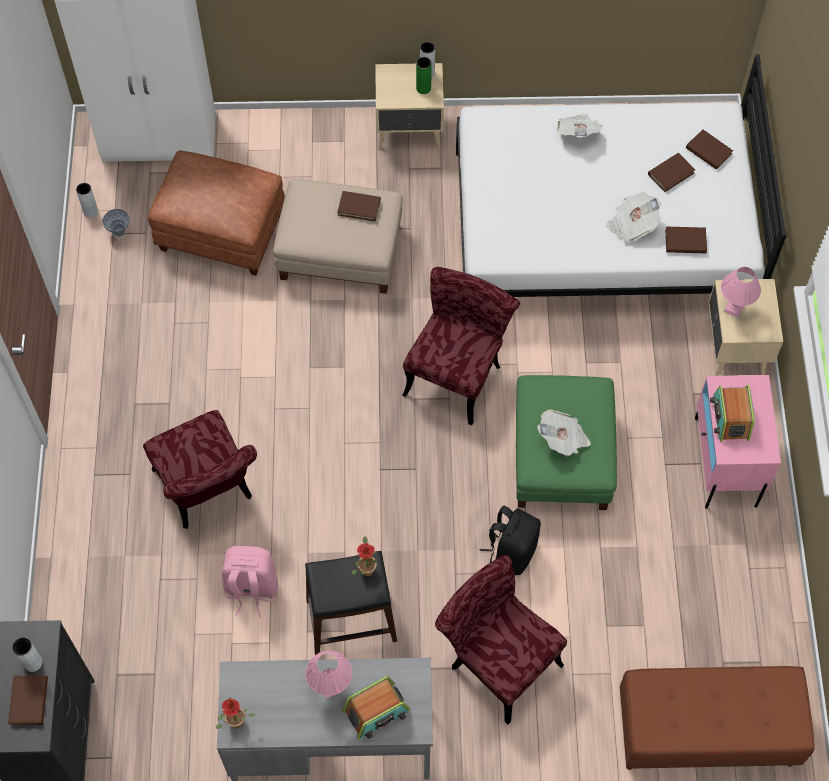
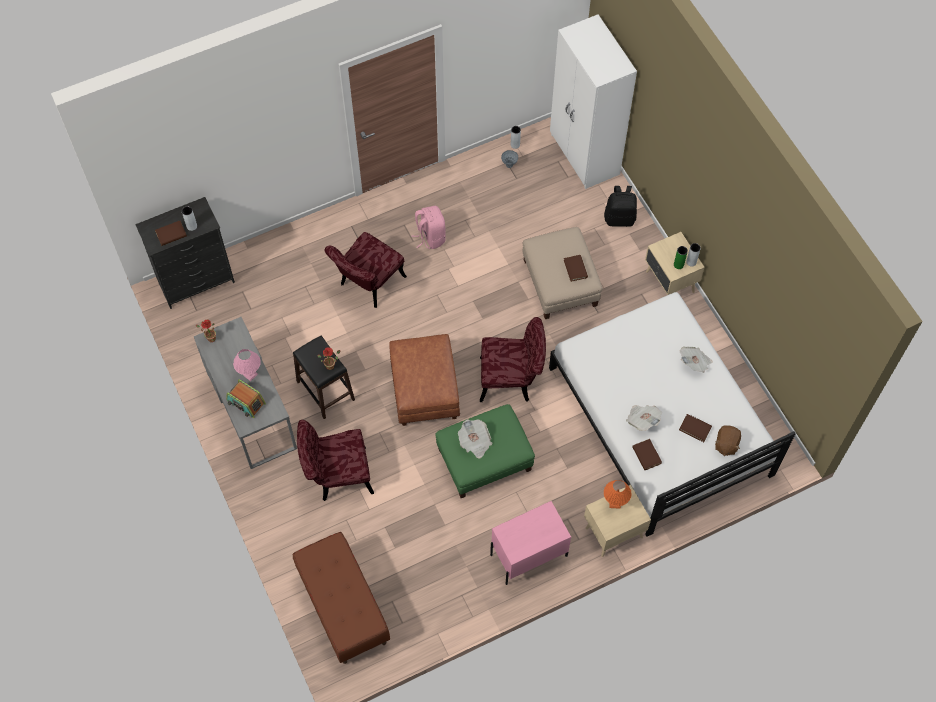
camera: 65 degrees right, 0 degrees up
brown ottoman [148,150,285,276] -> brown ottoman moved to [390,334,460,426]
pink backpack [222,546,278,618] -> pink backpack moved to [411,206,446,249]
red chair [435,555,567,724] -> red chair turned 120 degrees counterclockwise [297,420,374,501]
black backpack [479,506,541,575] -> black backpack moved to [604,186,637,227]
brown book [686,129,733,169] -> brown plush toy [715,425,741,456]
radio [710,385,755,442] -> none
pink table lamp [721,267,761,317] -> orange table lamp [604,480,632,509]

